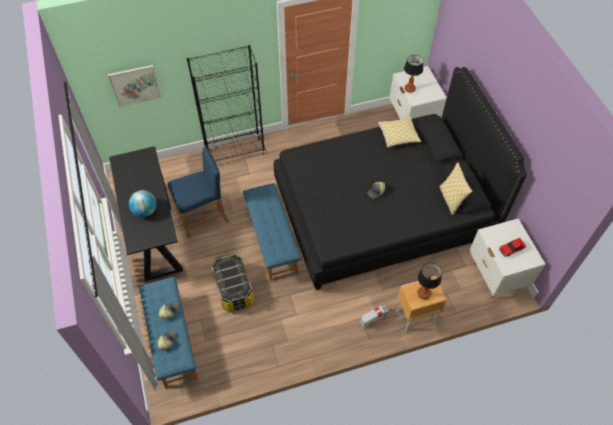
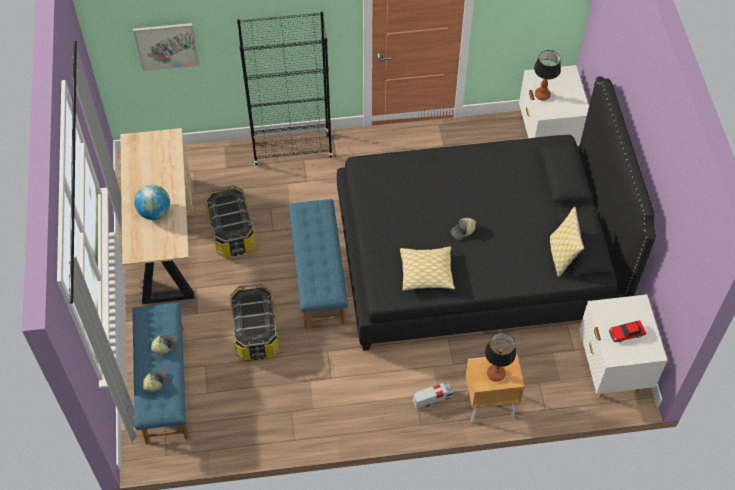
camera: 10 degrees right, 0 degrees up
black desk [109,146,183,281] -> beige desk [120,128,195,304]
blue stool [168,146,229,238] -> storage box [205,185,257,258]
pillow [378,116,421,148] -> pillow moved to [400,246,455,291]

